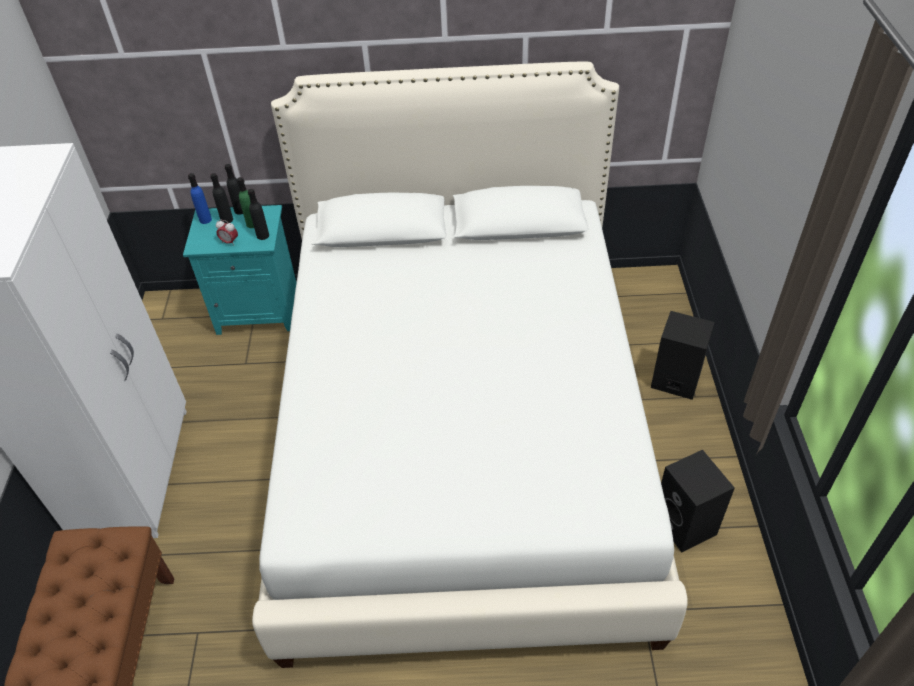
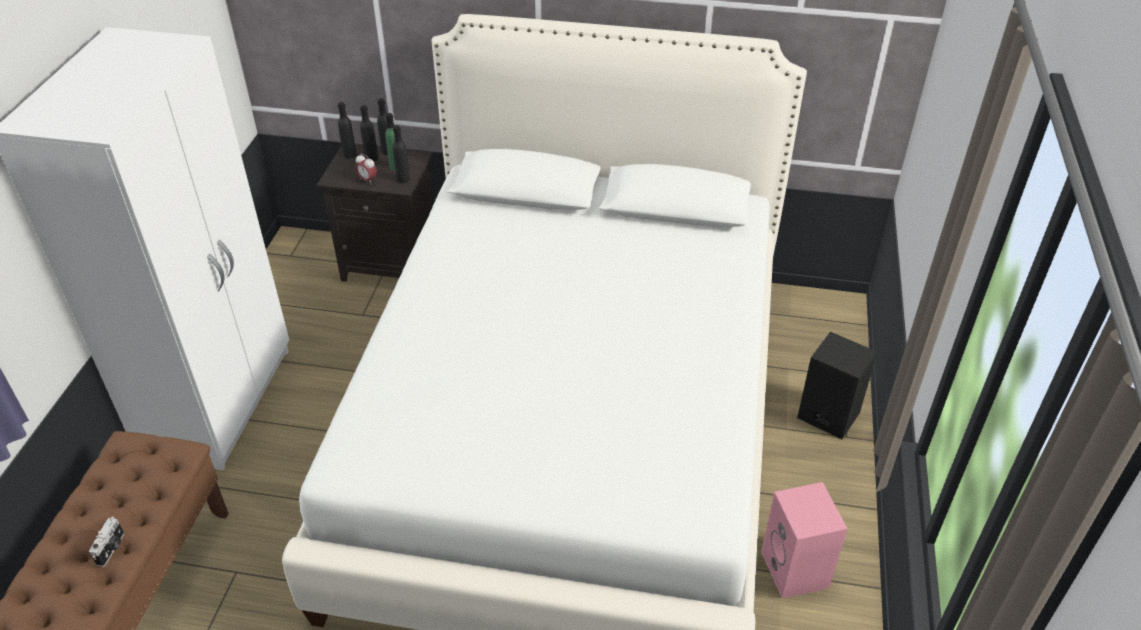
camera: 10 degrees right, 5 degrees down
turquoise nightstand [183,205,297,335] -> black nightstand [317,144,434,282]
blue bottle [188,173,212,224] -> black bottle [338,102,357,159]
black speaker [661,450,735,553] -> pink speaker [761,482,848,599]
none -> camera [89,517,124,567]

